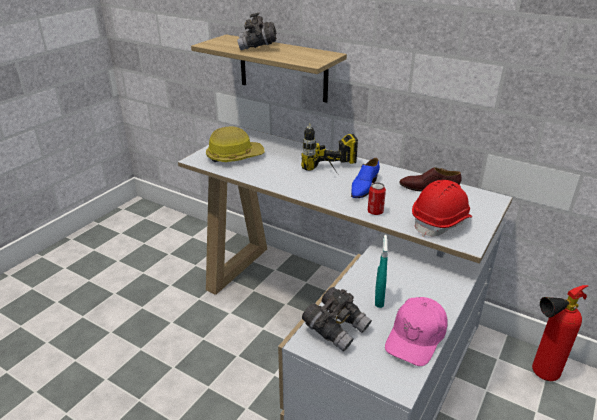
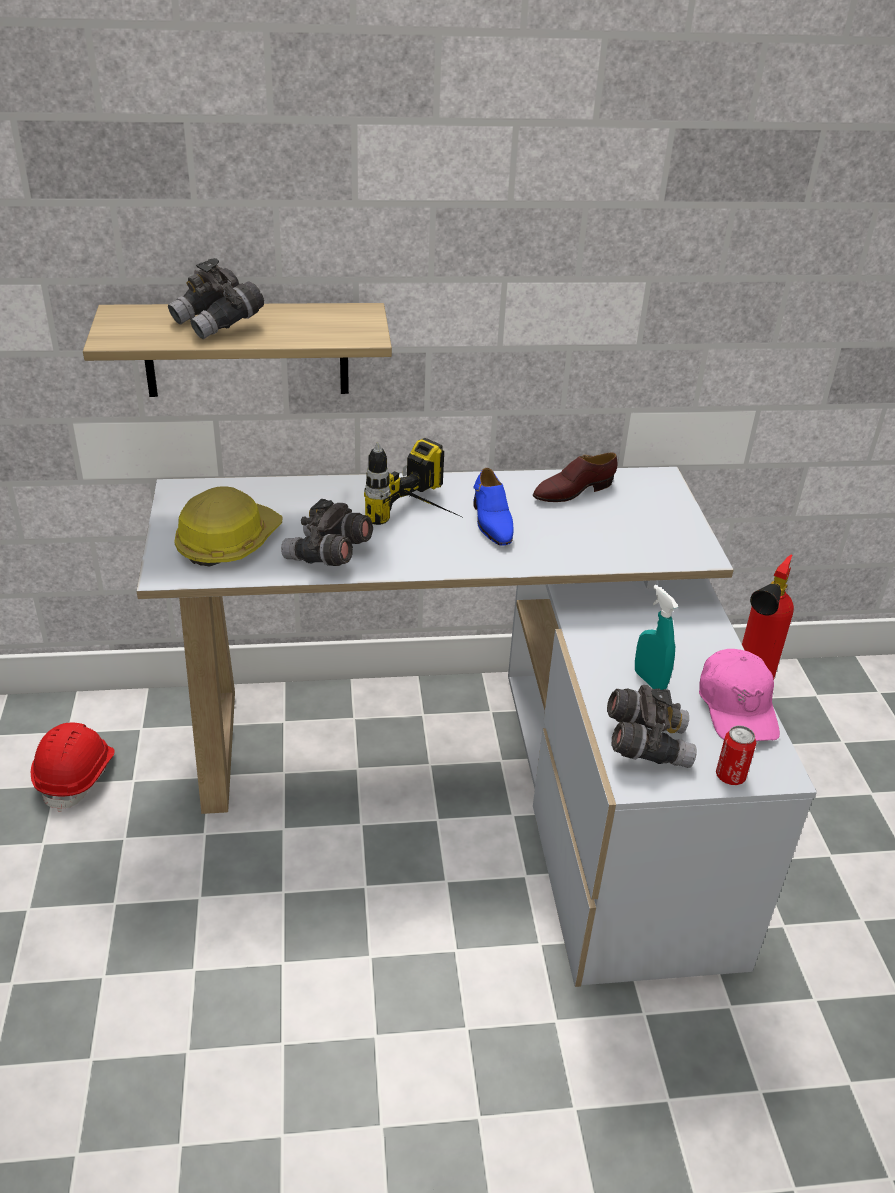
camera: 40 degrees left, 5 degrees up
can [368,182,386,215] -> can moved to [716,725,756,785]
red hard hat [412,180,472,237] -> red hard hat moved to [31,722,115,812]
none -> grey binoculars [281,499,373,566]

